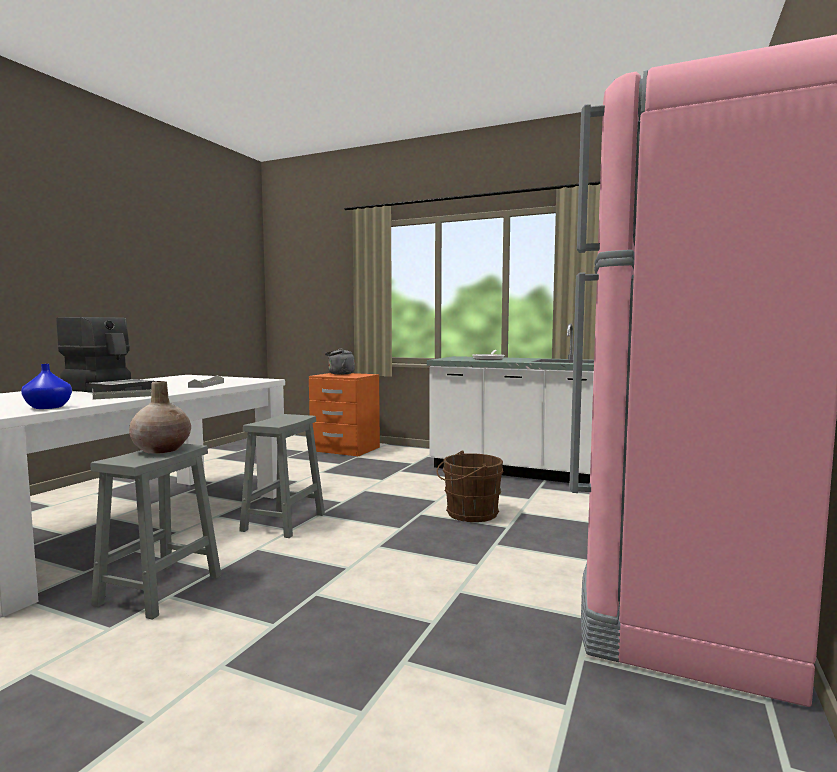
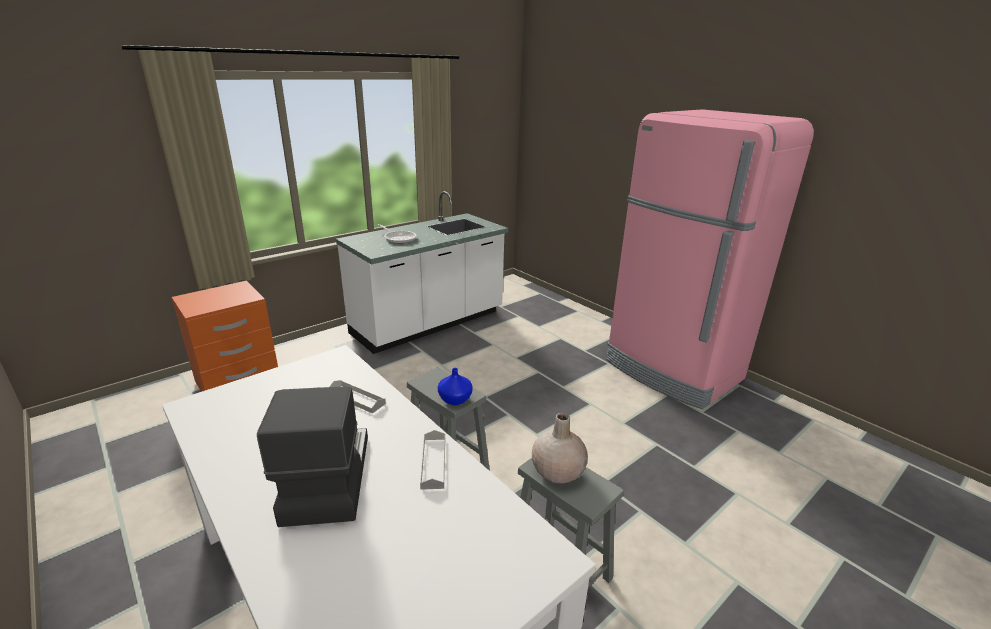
camera: 65 degrees left, 20 degrees up
blue vase [21,364,72,409] -> blue vase moved to [438,368,473,405]
coffee machine [56,317,154,393] -> coffee machine turned 60 degrees counterclockwise [257,386,368,527]
grey kettle [325,348,355,374] -> none
brown bucket [437,451,504,522] -> none

